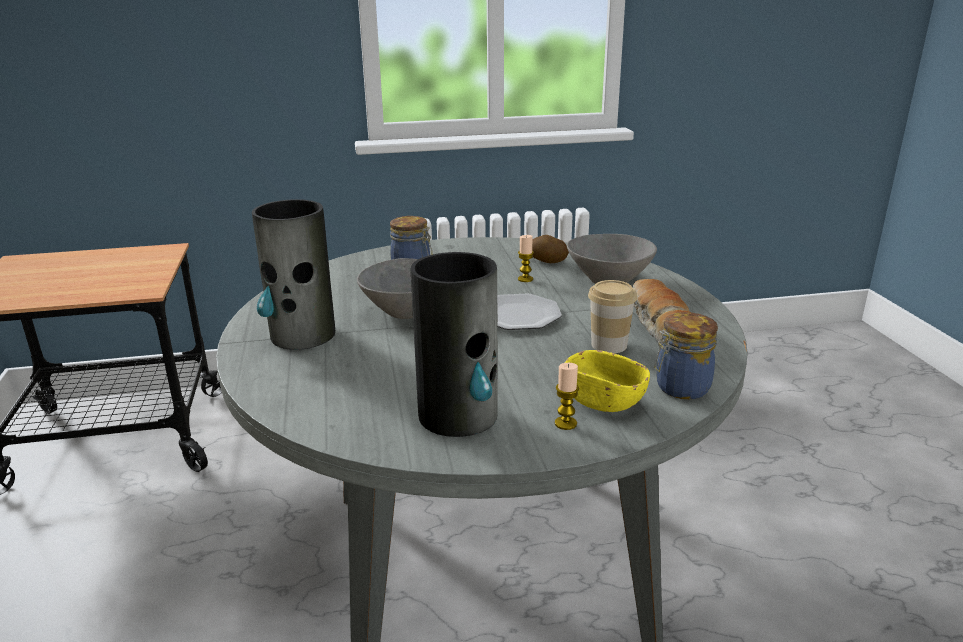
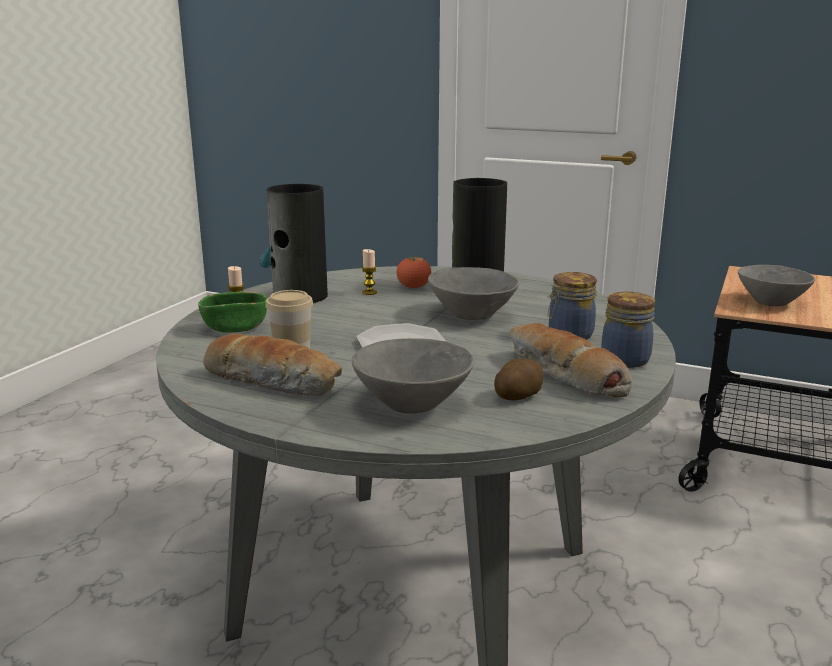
camera: 125 degrees right, 5 degrees down
candle [518,235,534,282] -> candle moved to [361,249,377,295]
yellow bowl [565,350,650,412] -> green bowl [198,291,267,333]
jar [654,312,718,399] -> jar moved to [601,292,655,368]
none -> tomato [396,255,431,288]
none -> bread [509,323,632,398]
none -> grey bowl [738,265,815,306]

